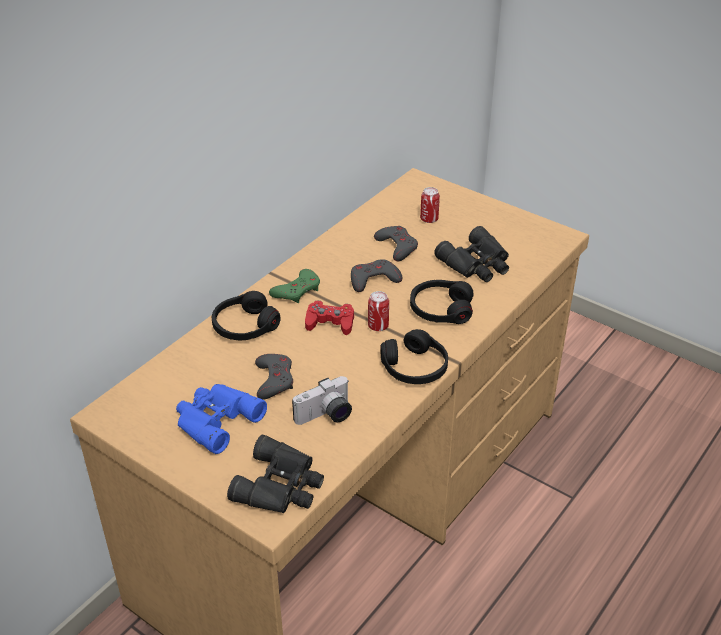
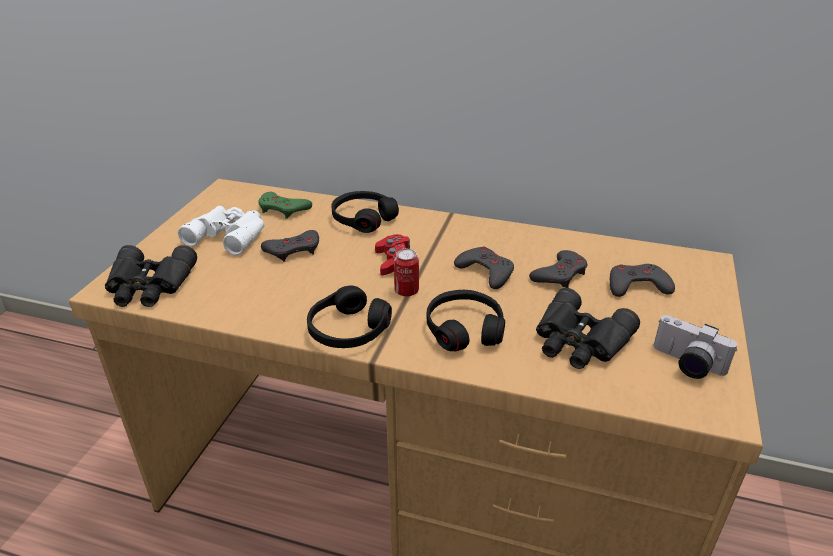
camera: 70 degrees right, 5 degrees down
blue binoculars [176,384,267,454] -> white binoculars [178,206,264,255]
green game controller [269,269,320,303] -> green game controller moved to [258,192,312,219]
camera [292,376,352,425] -> camera moved to [653,315,738,379]
can [420,187,440,223] -> grey game controller [610,264,675,297]

